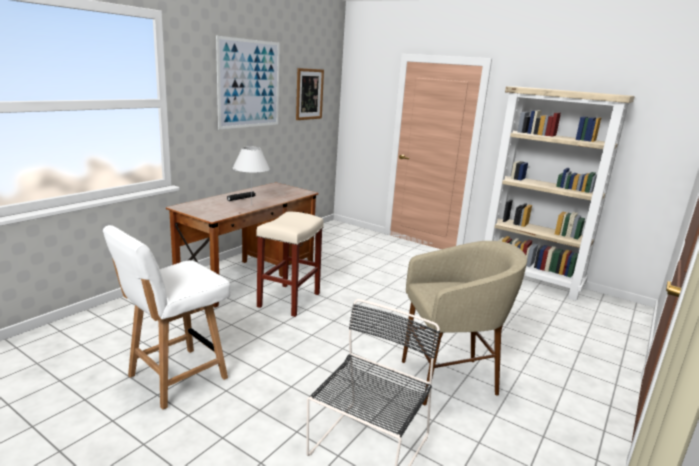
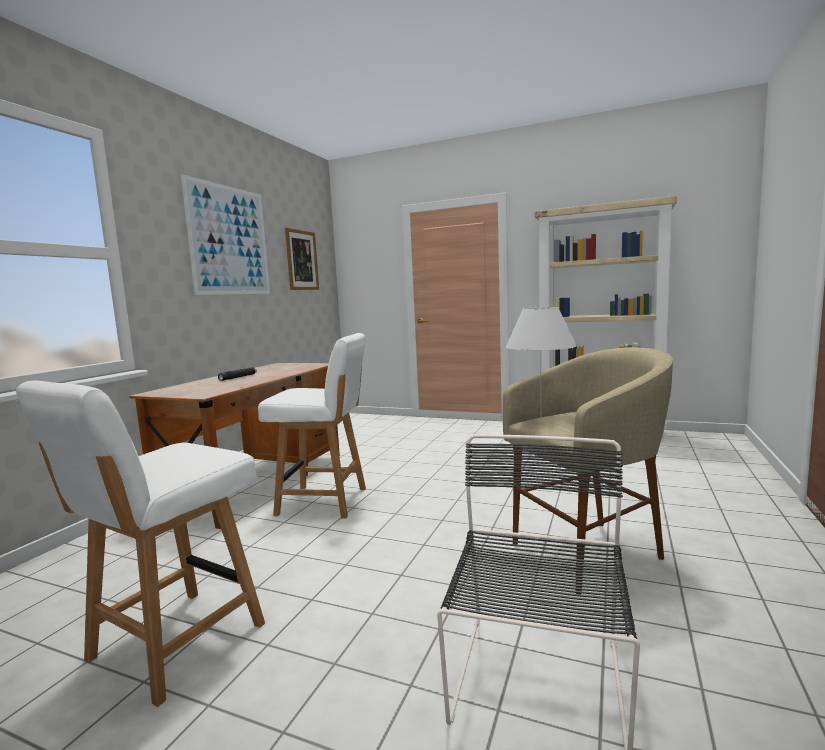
camera: 10 degrees left, 10 degrees down
white table lamp [233,147,270,206] -> white table lamp moved to [506,307,577,417]
beige stool [256,212,324,317] -> white chair [258,333,366,518]

